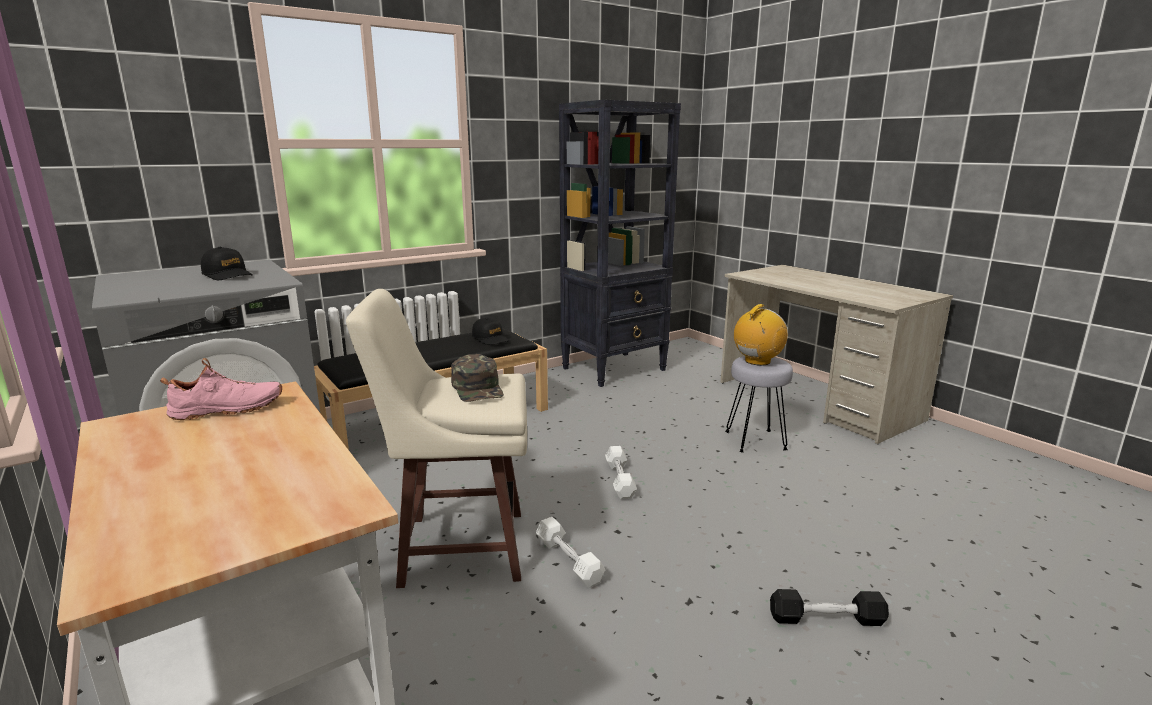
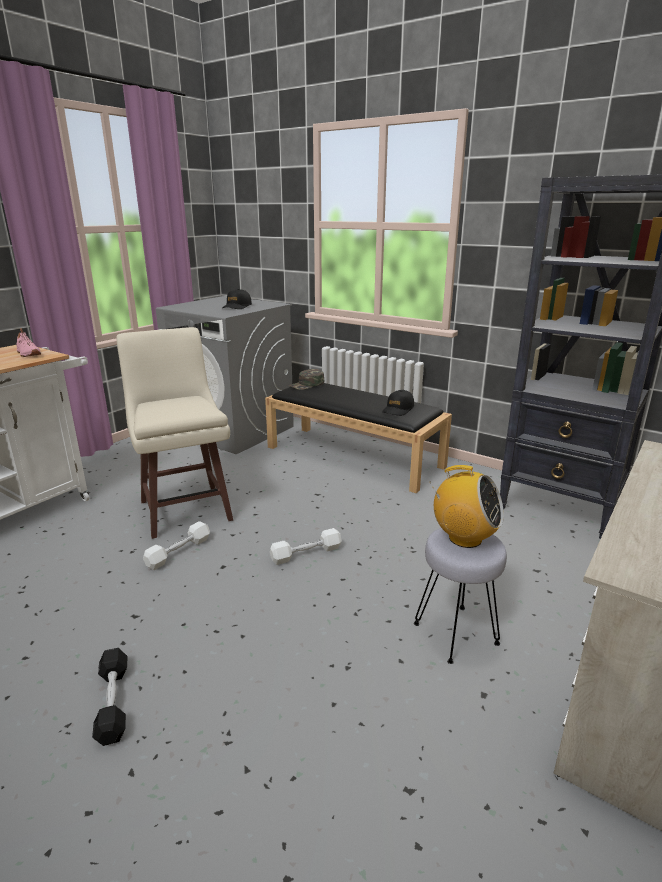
camera: 70 degrees right, 5 degrees up
green cap [451,354,504,402] -> green cap moved to [289,369,324,390]

